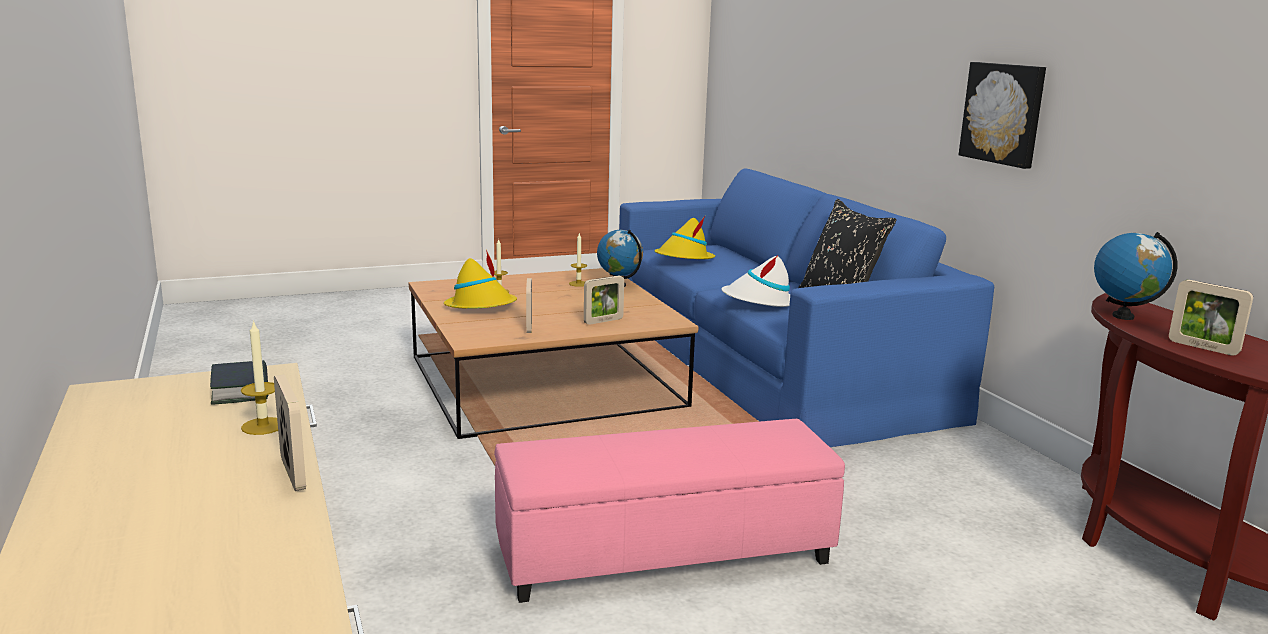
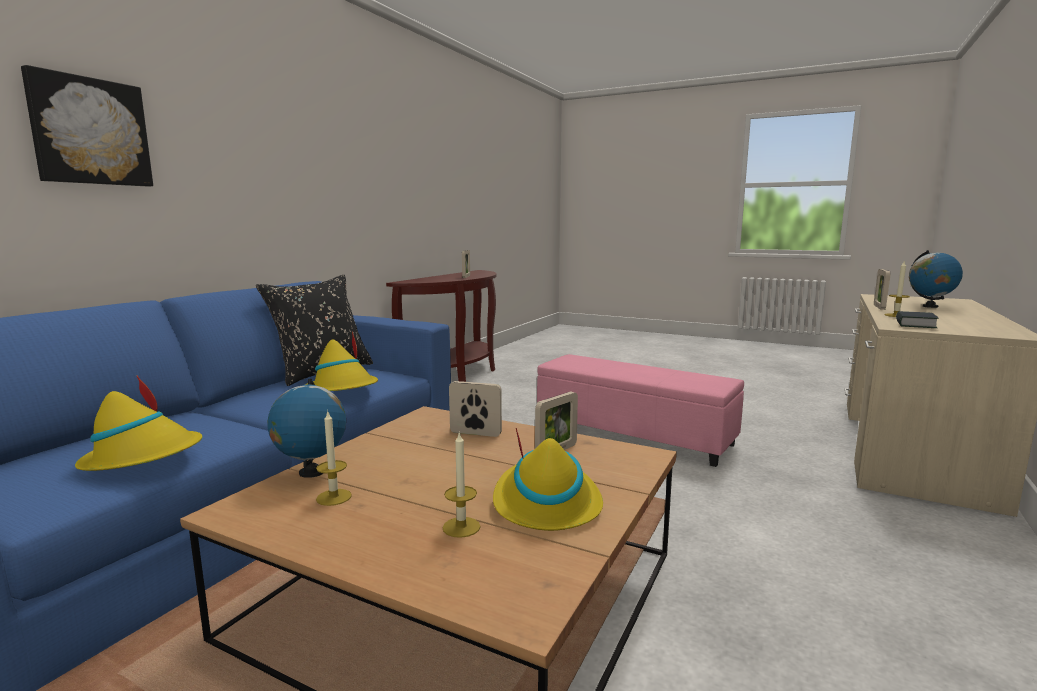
camera: 130 degrees left, 5 degrees down
white hat [721,255,790,307] -> yellow hat [305,331,378,391]
picture [959,62,1046,169] -> picture moved to [21,65,153,187]
globe [1094,232,1177,320] -> globe moved to [909,250,963,308]

